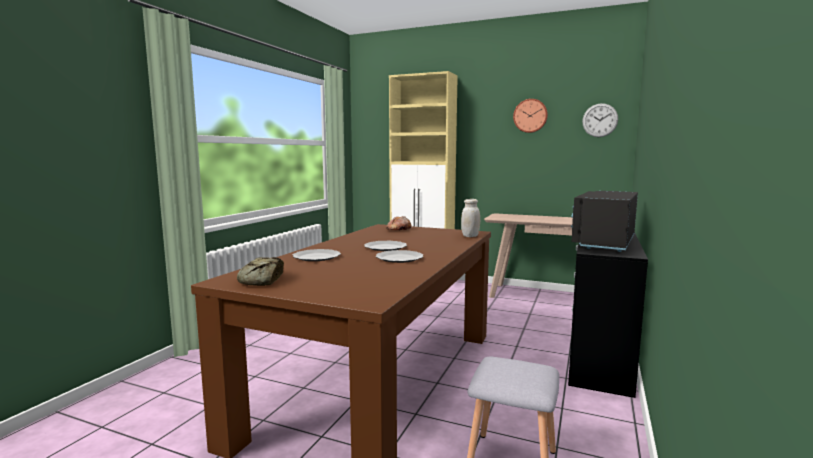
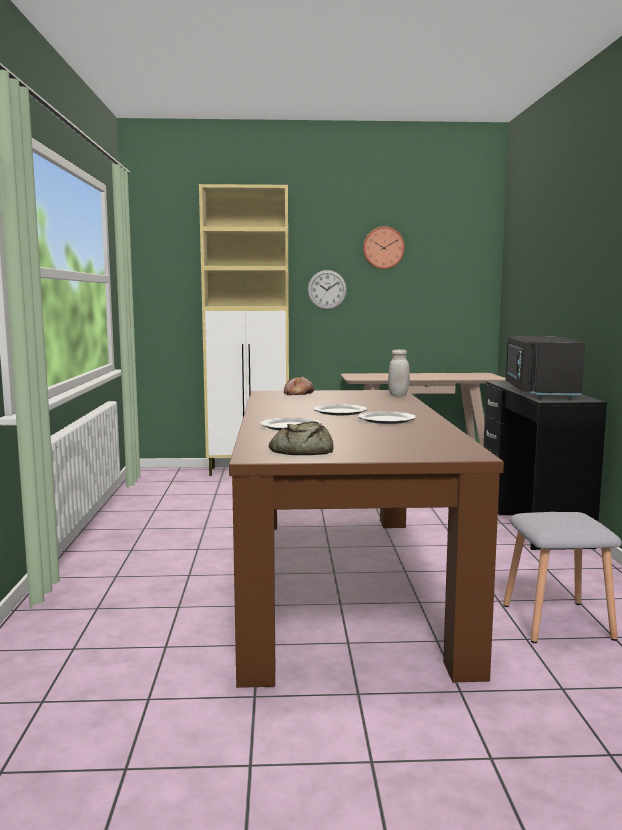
camera: 25 degrees left, 0 degrees up
wall clock [582,103,618,137] -> wall clock moved to [308,270,347,310]

